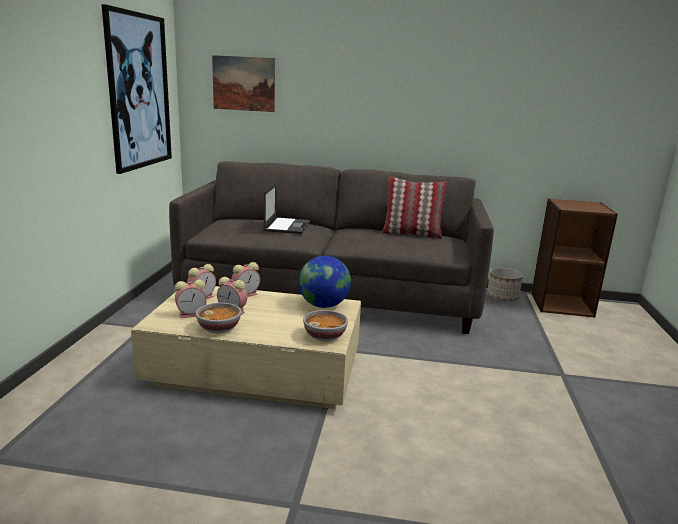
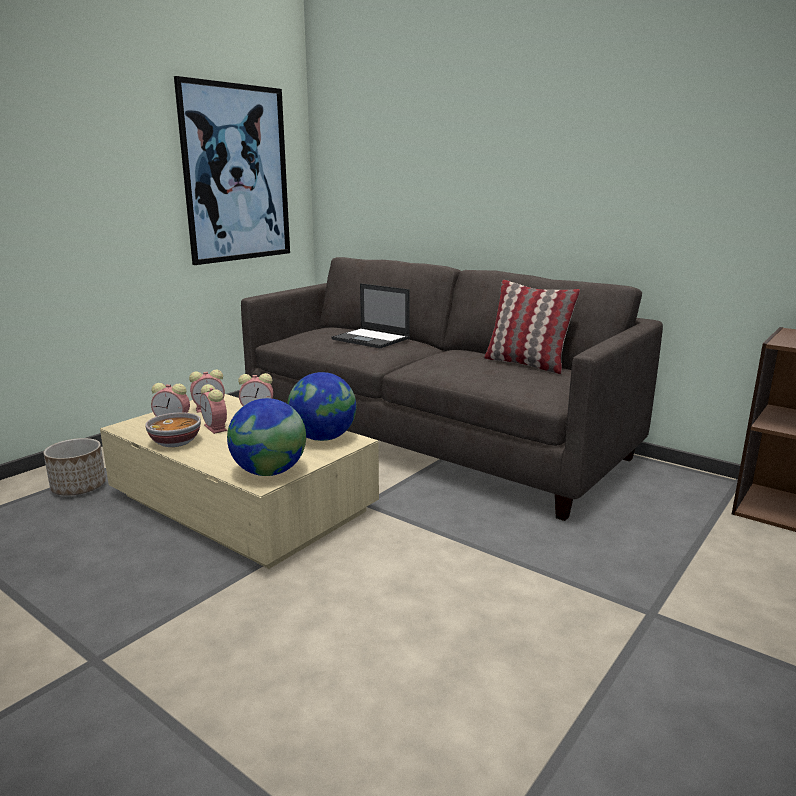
camera: 30 degrees right, 0 degrees up
picture [212,55,275,112] -> none
laptop [263,183,310,234] -> laptop turned 90 degrees clockwise [332,283,410,349]
bowl [303,310,348,341] -> globe [227,398,306,476]
planter [487,268,523,302] -> planter moved to [43,438,106,496]

